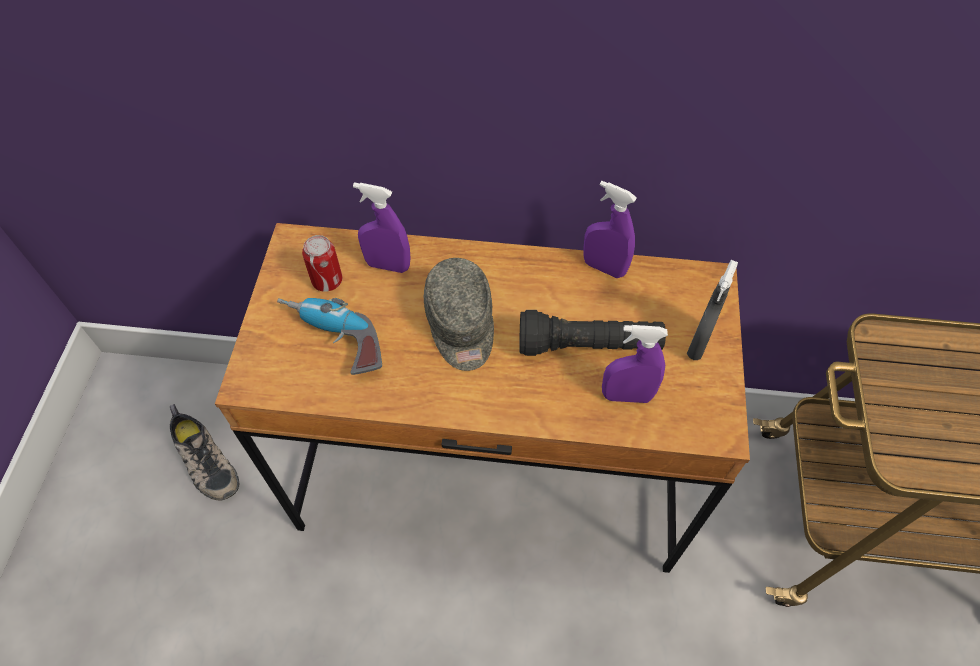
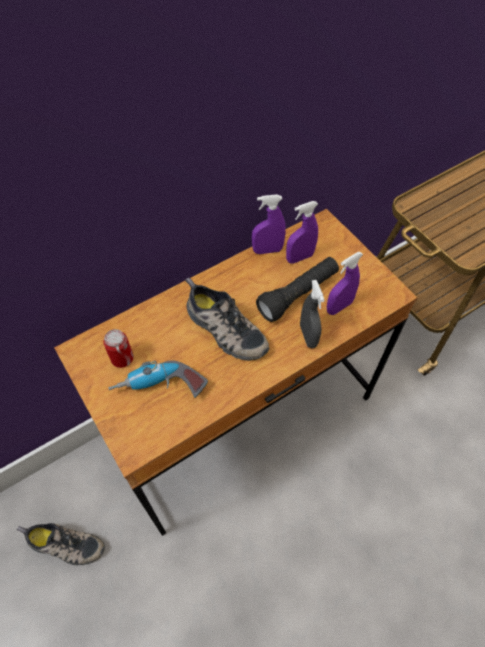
camera: 40 degrees left, 0 degrees up
purple spray bottle [353,182,411,273] -> purple spray bottle moved to [286,201,318,264]
grey cap [424,258,494,371] -> shoe [185,277,270,361]
grey spray bottle [687,260,738,360] -> grey spray bottle moved to [300,280,325,348]

